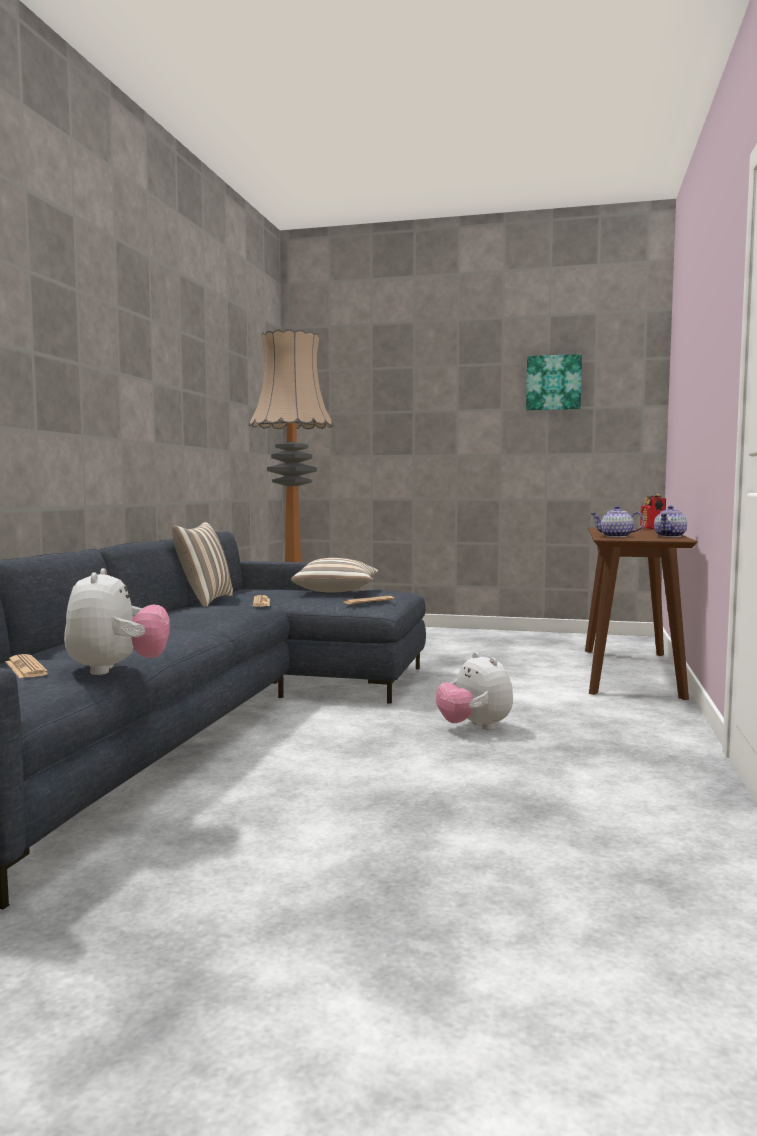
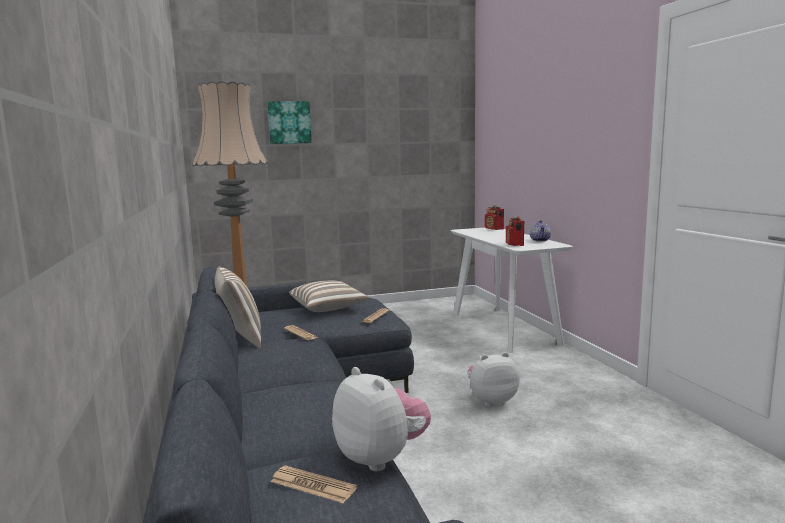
camera: 30 degrees left, 5 degrees up
plush toy [436,652,513,730] -> plush toy turned 135 degrees clockwise [467,352,520,407]
picture [526,354,582,411] -> picture moved to [267,101,312,144]
brown console table [585,527,697,700] -> white console table [451,228,573,353]
teapot [591,506,644,537] -> radio [506,216,524,246]

